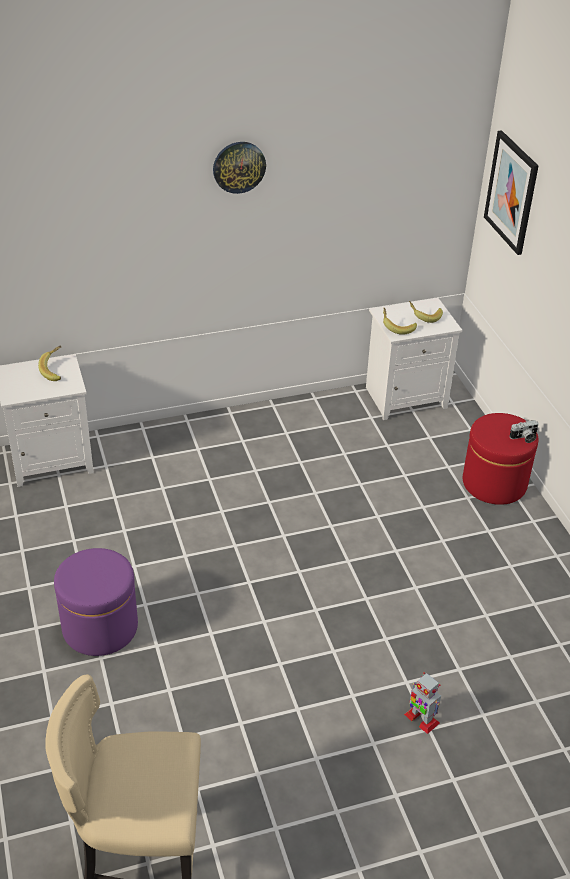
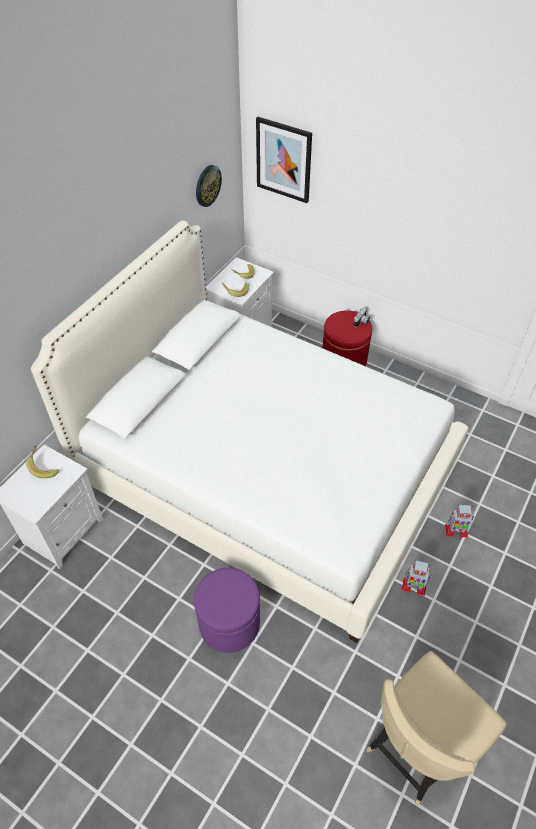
camera: 40 degrees left, 10 degrees up
wall clock [213,142,266,194] -> wall clock moved to [196,165,222,207]
none -> white bed [31,220,468,643]
none -> toy robot [402,561,432,596]

